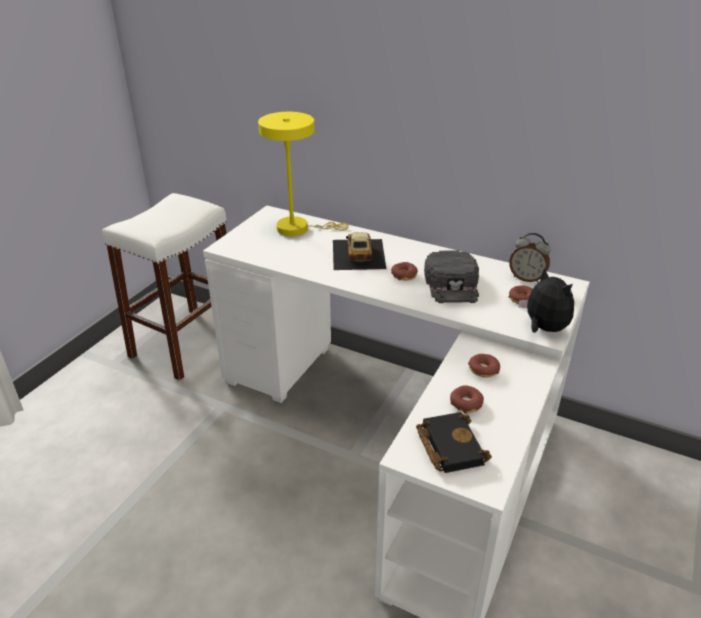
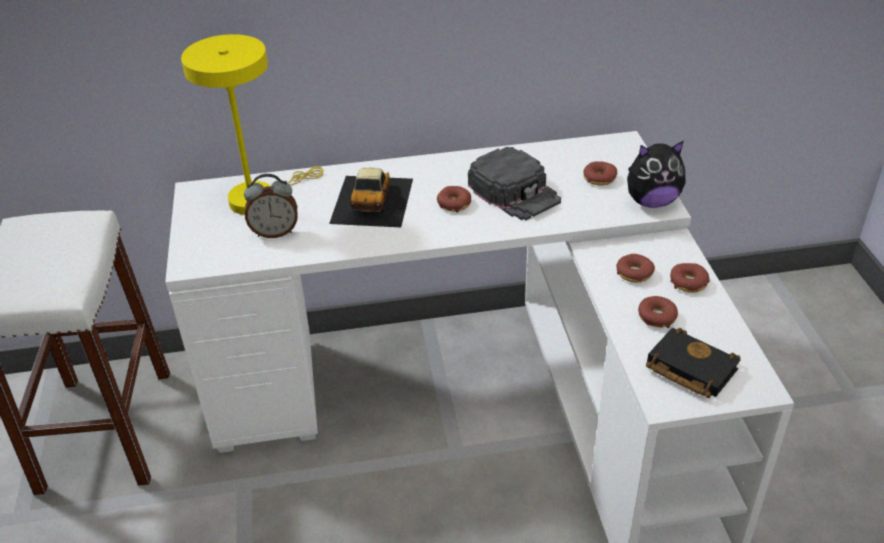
camera: 35 degrees left, 5 degrees up
toy car [333,232,386,270] -> toy car turned 135 degrees counterclockwise [329,168,413,227]
alarm clock [509,233,551,283] -> alarm clock moved to [244,174,298,238]
plush toy [519,267,574,332] -> plush toy turned 150 degrees clockwise [627,140,685,208]
none -> donut [670,263,710,293]

